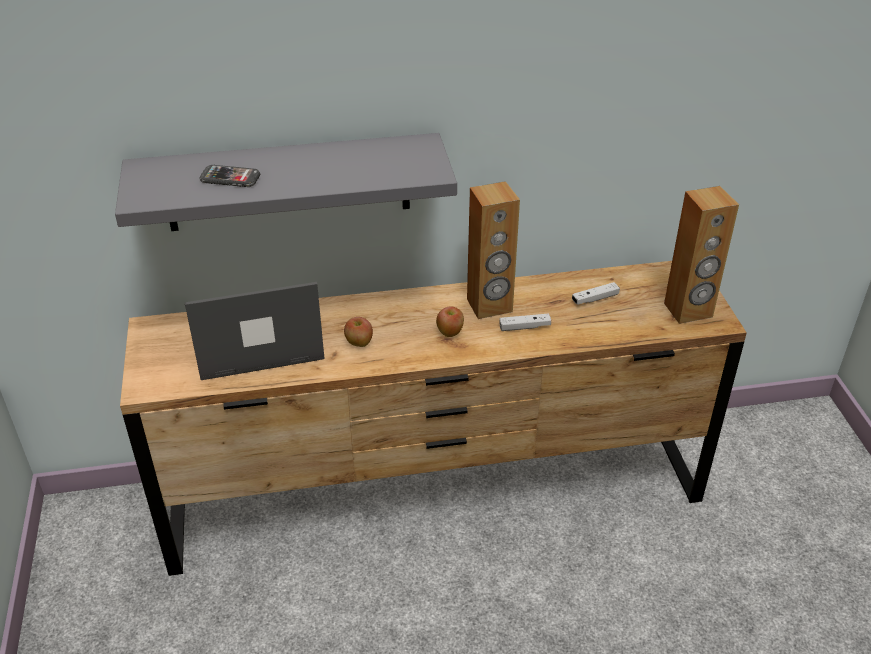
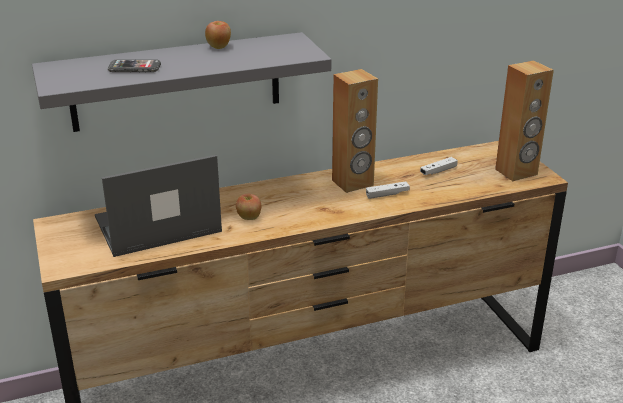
camera: 10 degrees left, 10 degrees down
apple [436,306,464,337] -> apple moved to [205,21,231,49]

